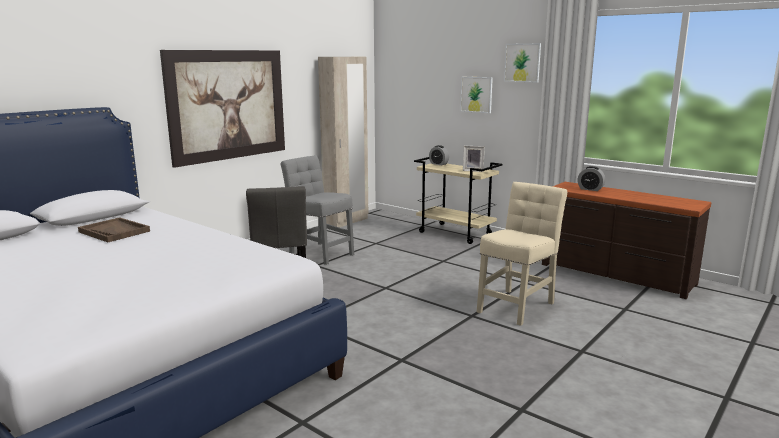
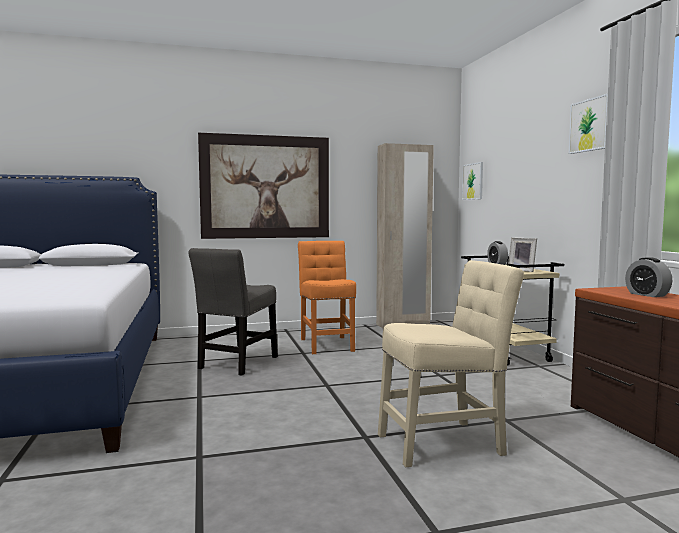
camera: 35 degrees right, 10 degrees down
brown tray [78,217,150,242] -> none
grey chair [281,155,354,265] -> orange chair [298,241,356,354]
picture [460,77,493,113] -> picture moved to [462,162,483,200]

